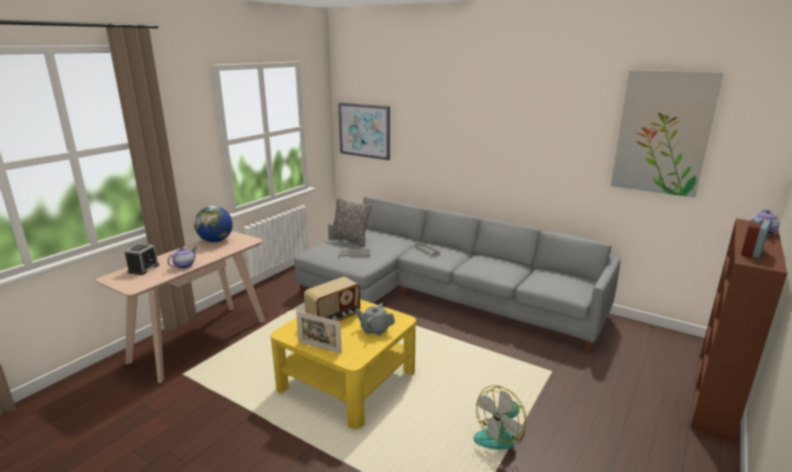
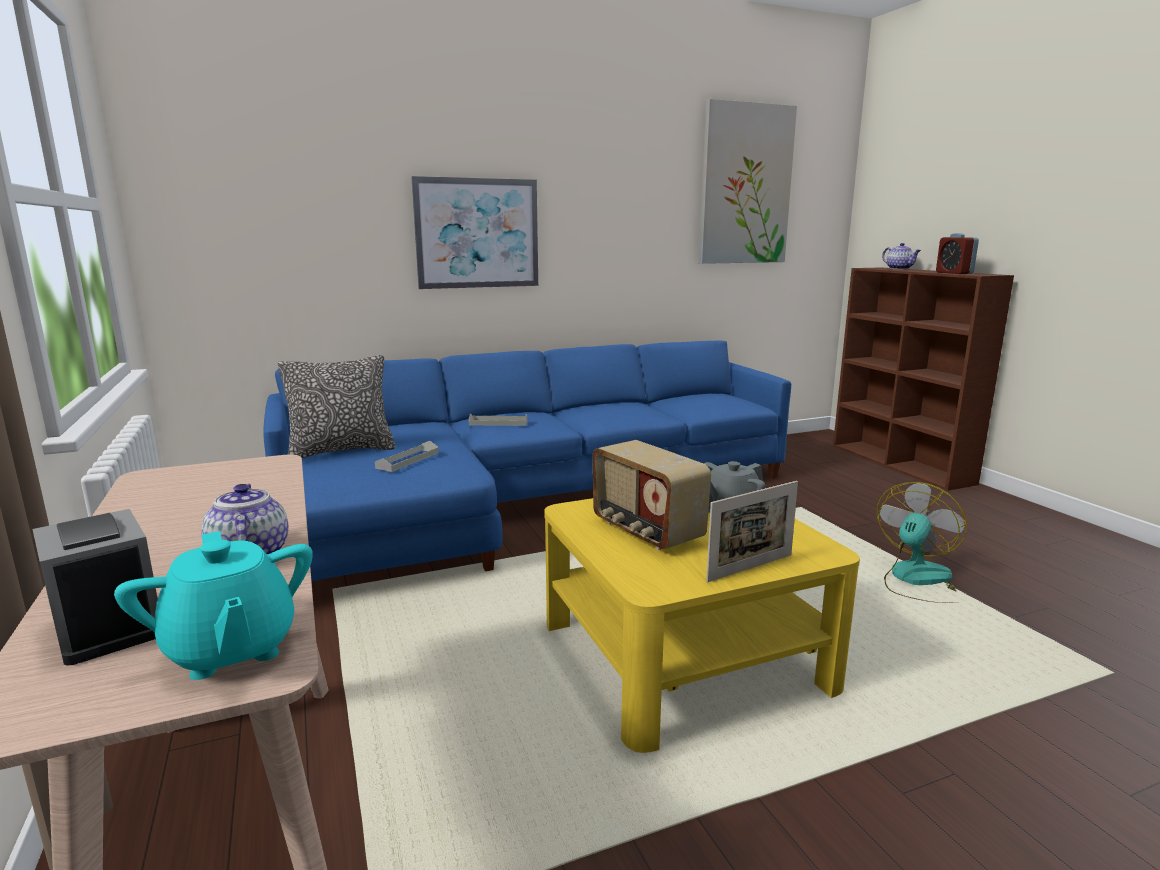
camera: 55 degrees left, 5 degrees down
globe [194,206,233,242] -> none
grey sofa [294,197,621,351] -> blue sofa [263,341,791,581]
radio [304,277,360,321] -> radio turned 150 degrees clockwise [593,440,711,550]
picture [338,102,390,160] -> picture moved to [411,176,538,289]
fan [474,385,526,449] -> fan turned 135 degrees counterclockwise [877,482,967,603]
none -> turquoise teapot [114,531,313,680]

